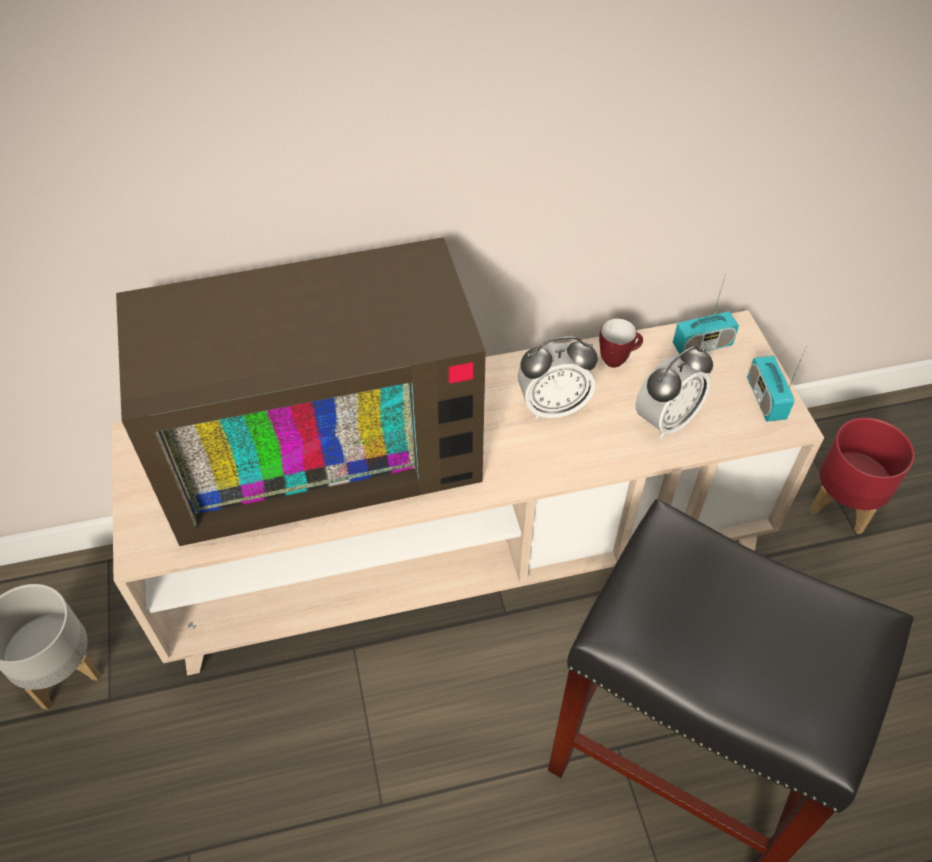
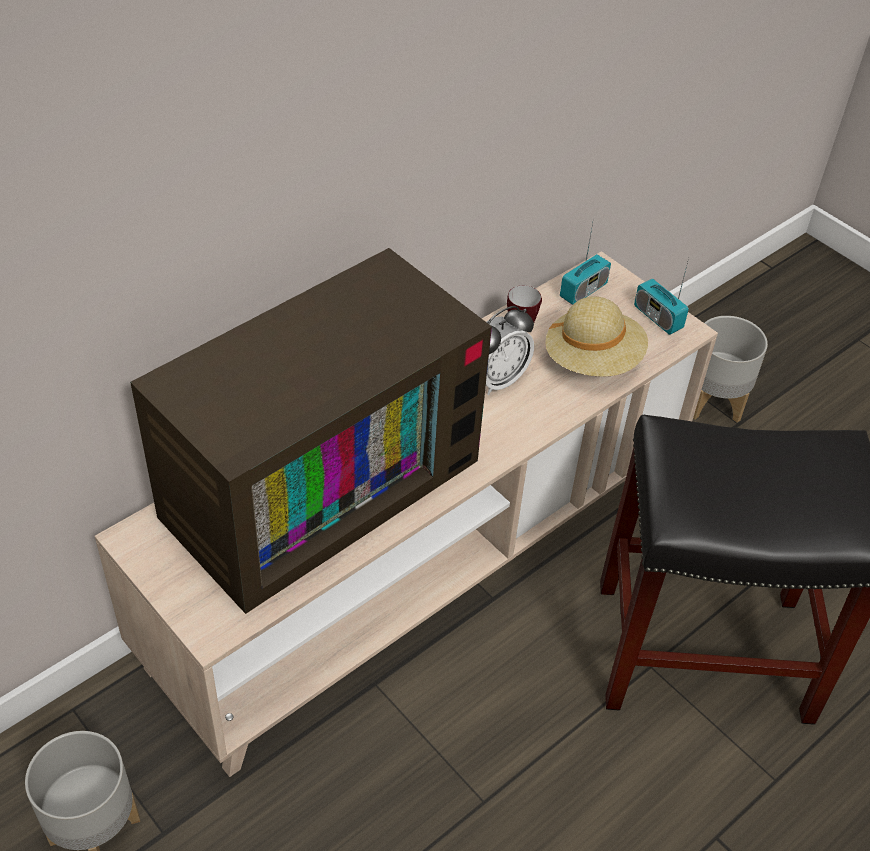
camera: 30 degrees left, 5 degrees down
alarm clock [636,346,713,439] -> beige hat [545,297,648,377]
red planter [809,418,915,534] -> grey planter [693,316,768,423]

